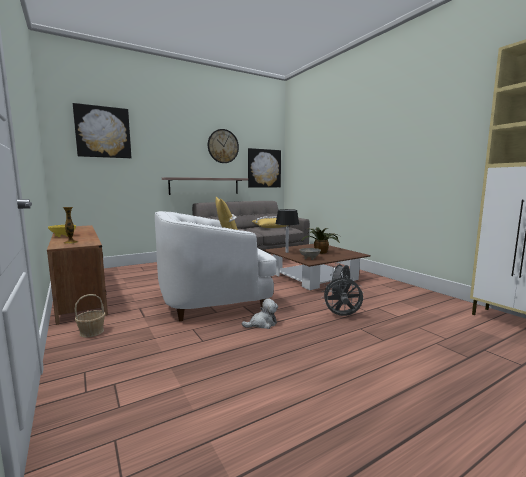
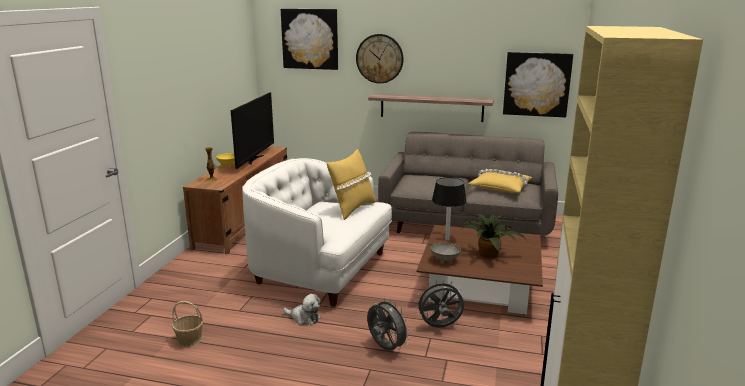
camera: 45 degrees right, 10 degrees up
basket [75,294,105,337] -> basket moved to [172,301,204,347]
wall clock [208,129,239,163] -> wall clock moved to [356,34,403,84]
none -> television [231,93,274,169]

